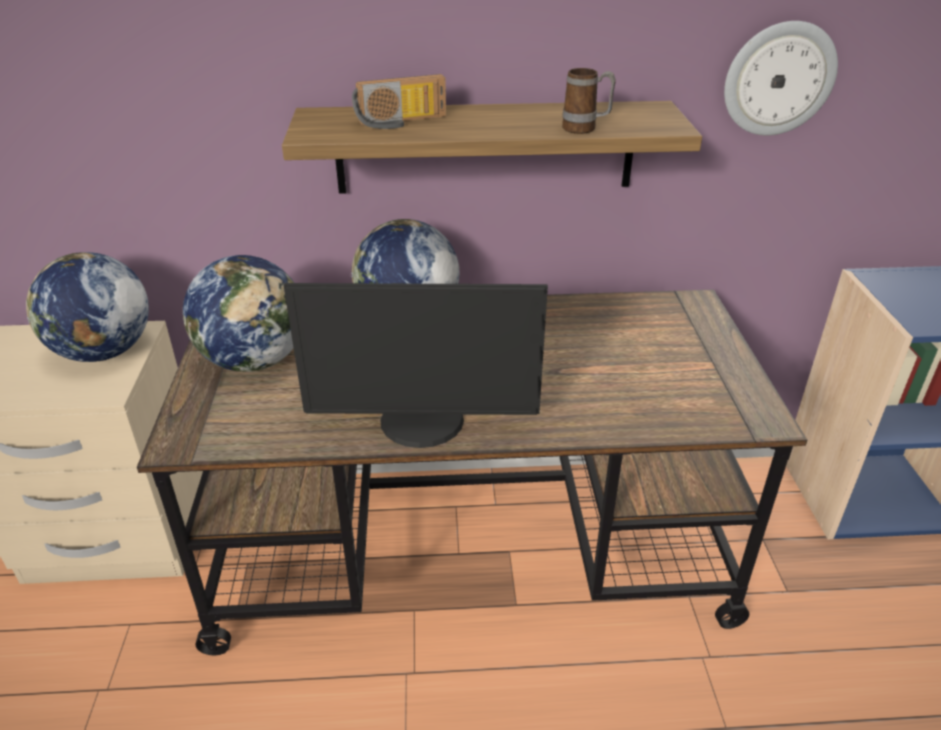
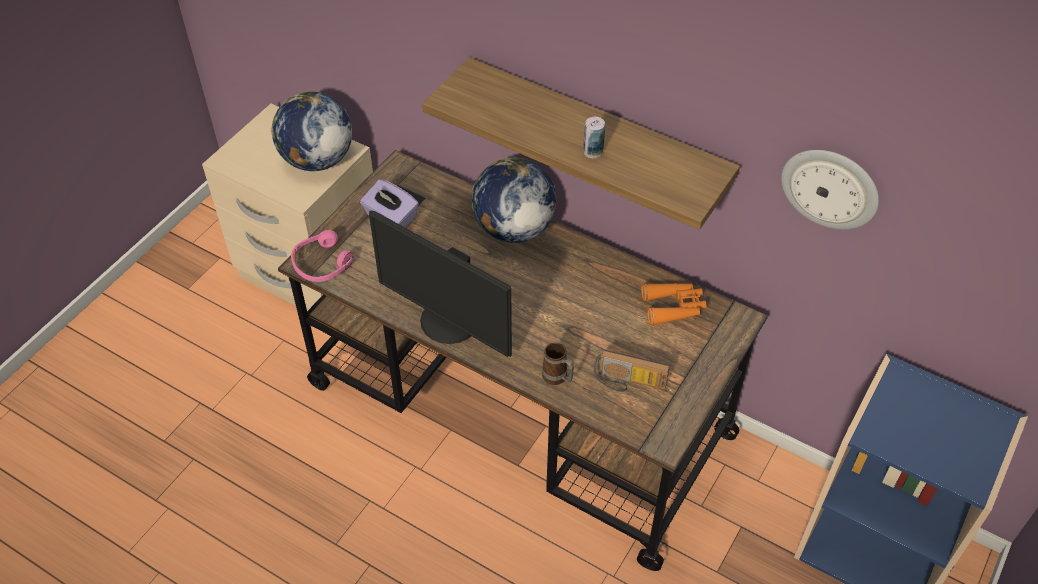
camera: 35 degrees right, 15 degrees up
globe [183,255,294,372] -> purple tissue box [360,179,419,228]
radio [352,74,446,129] -> radio moved to [594,350,670,392]
mug [562,68,616,134] -> mug moved to [542,343,574,385]
none -> pink headphones [291,230,354,282]
none -> can [583,117,605,158]
none -> orange binoculars [641,283,706,326]

